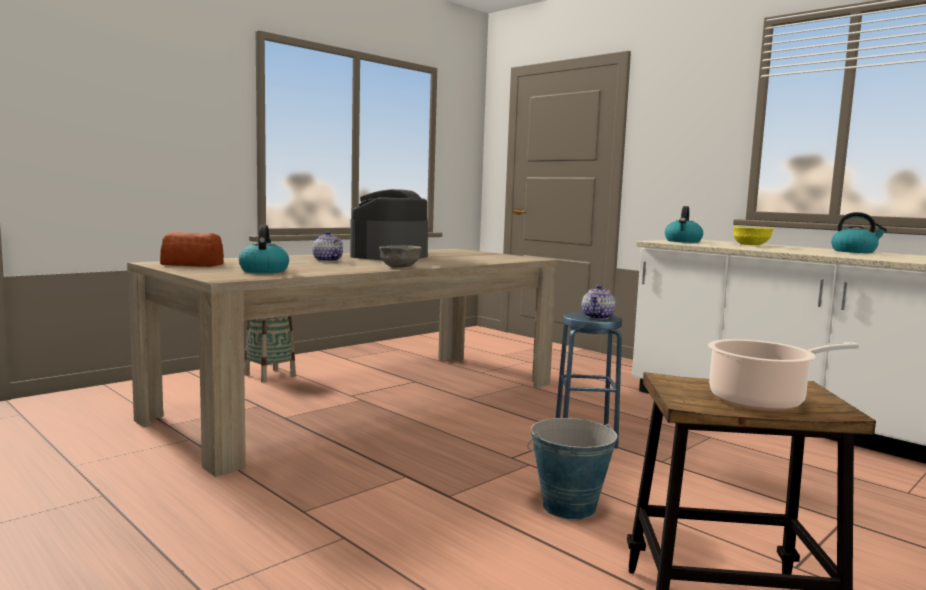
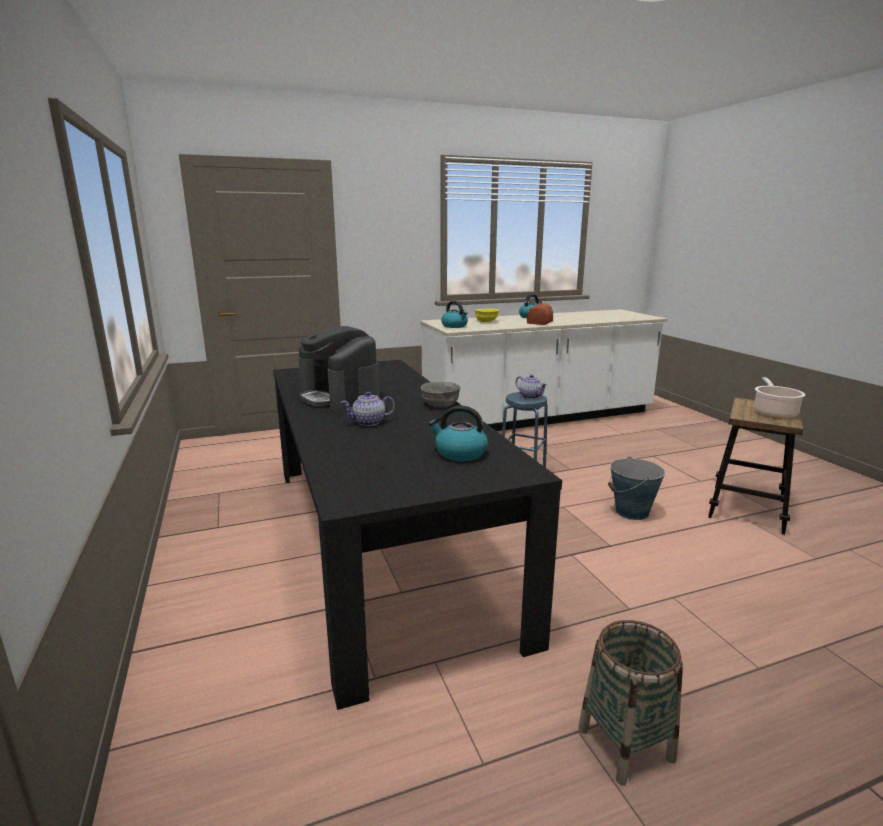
camera: 65 degrees left, 10 degrees up
beige dining table [127,249,557,477] -> black dining table [273,360,562,710]
bread [160,232,224,267] -> bread moved to [527,303,553,325]
basket [244,316,296,382] -> basket moved to [578,620,683,785]

